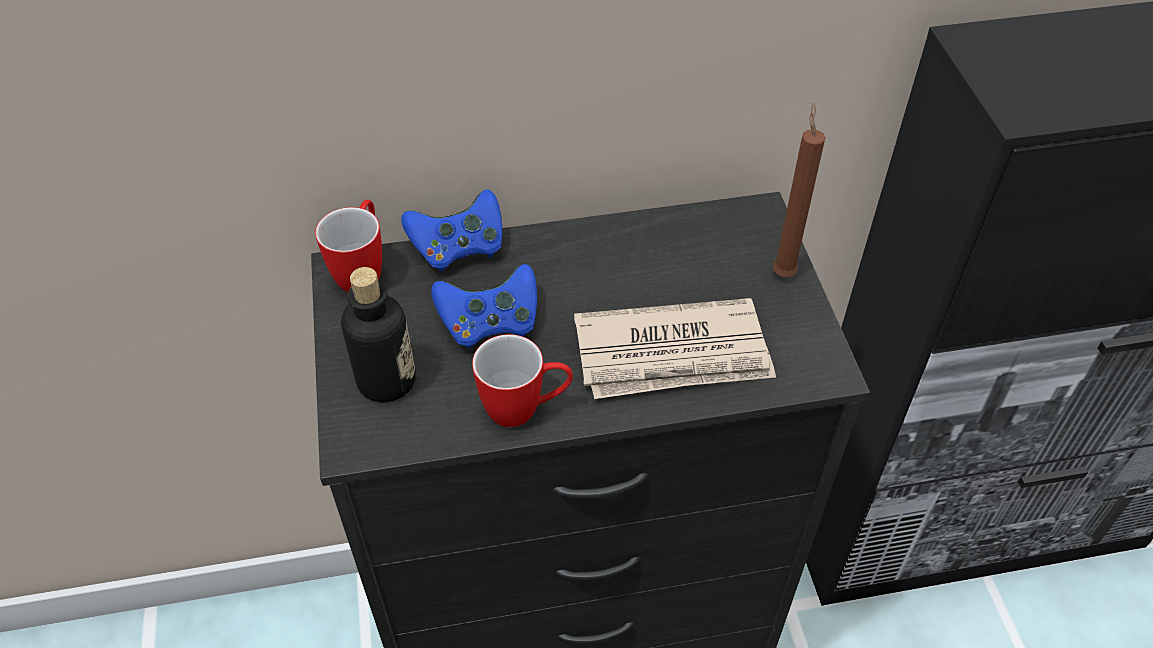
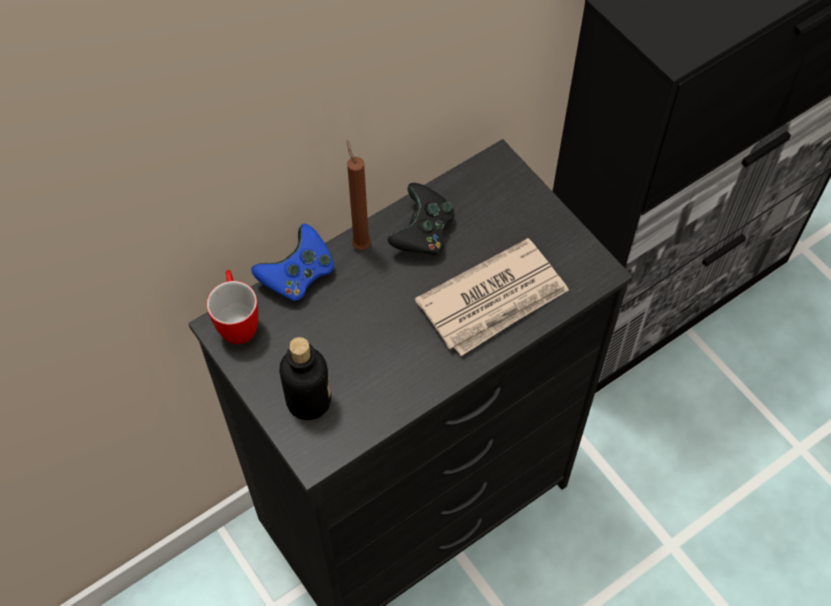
camera: 25 degrees left, 10 degrees up
blue game controller [431,264,537,348] -> none
mug [472,334,573,427] -> none
brown candle [773,103,826,277] -> brown candle moved to [347,140,371,250]
none -> black game controller [388,183,454,255]

